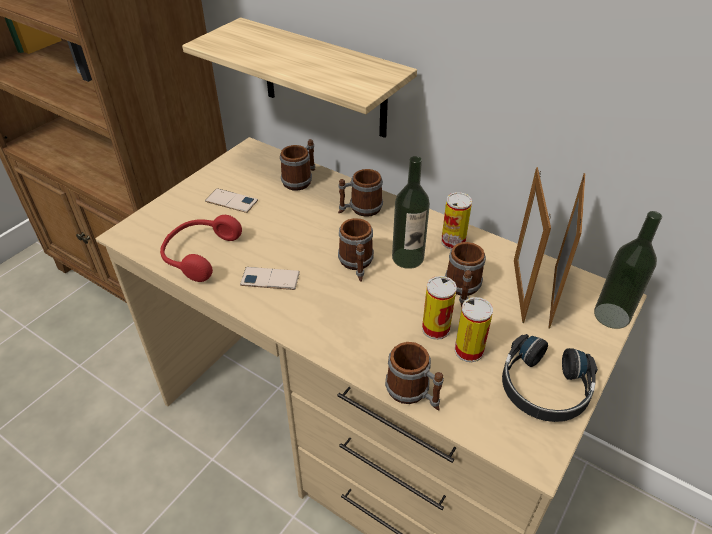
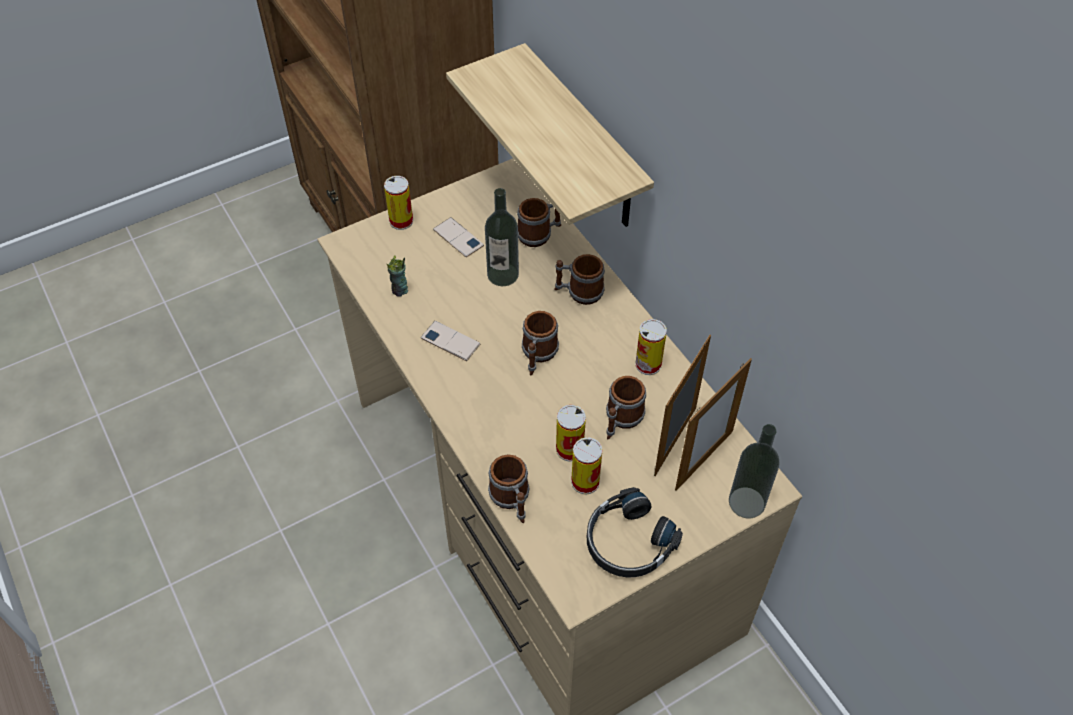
camera: 25 degrees right, 10 degrees up
red headphones [160,215,242,282] -> cup [387,256,408,296]
bottle [392,156,430,269] -> bottle moved to [485,188,519,286]
none -> can [384,176,413,230]

